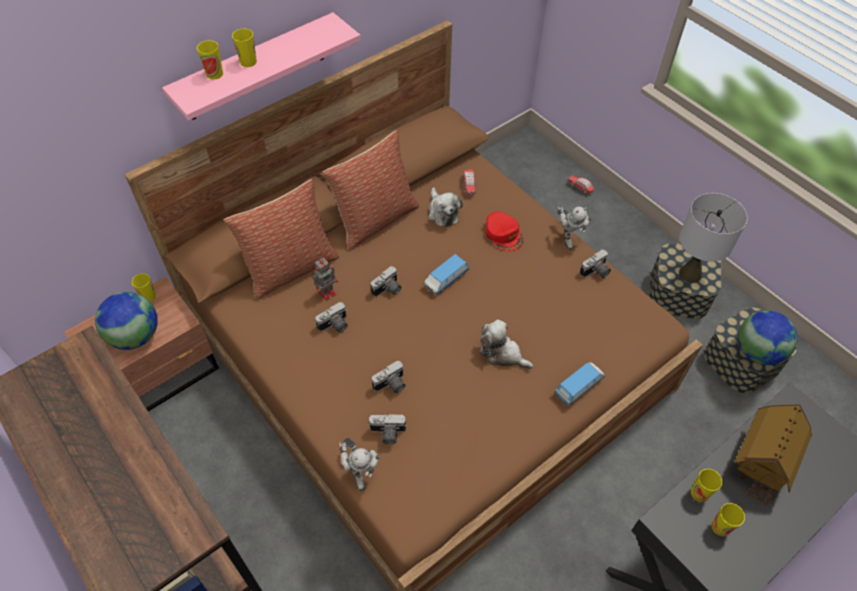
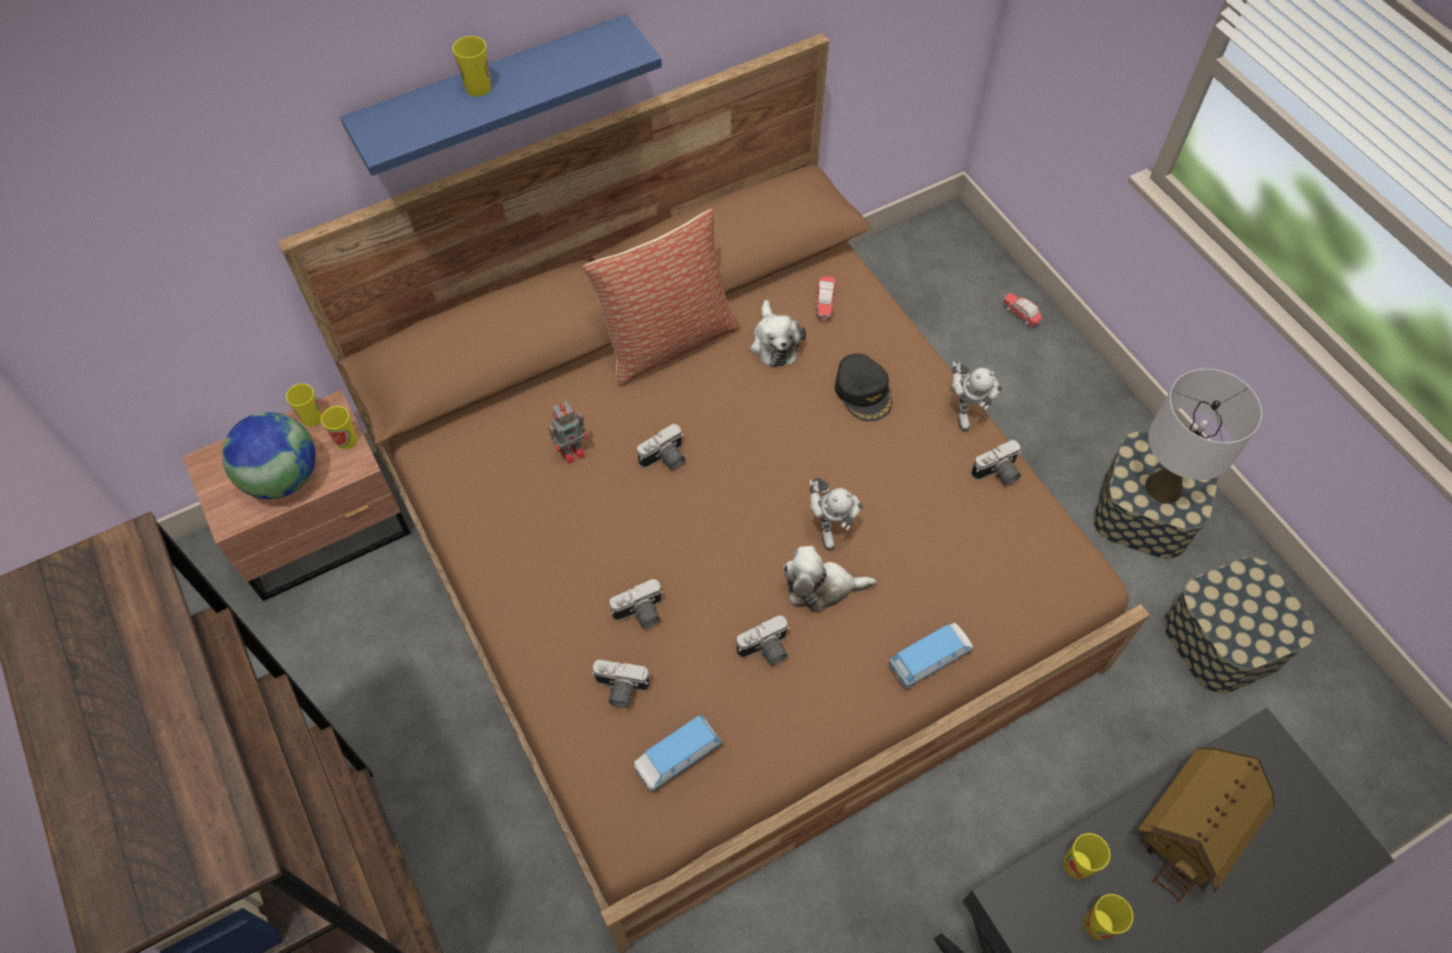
camera: 10 degrees right, 5 degrees up
pink shelf [162,12,361,120] -> blue shelf [340,14,662,176]
cup [197,41,223,80] -> cup moved to [321,406,357,449]
pillow [224,179,339,299] -> none
camera [315,302,348,333] -> camera moved to [737,615,790,666]
toy robot [339,438,380,491] -> toy robot moved to [810,478,863,550]
toy car [423,254,469,295] -> toy car moved to [633,715,722,792]
plush toy [479,319,533,369] -> plush toy turned 45 degrees counterclockwise [783,546,876,613]
red cap [485,212,523,252] -> black cap [835,354,892,422]
globe [738,311,798,365] -> none

